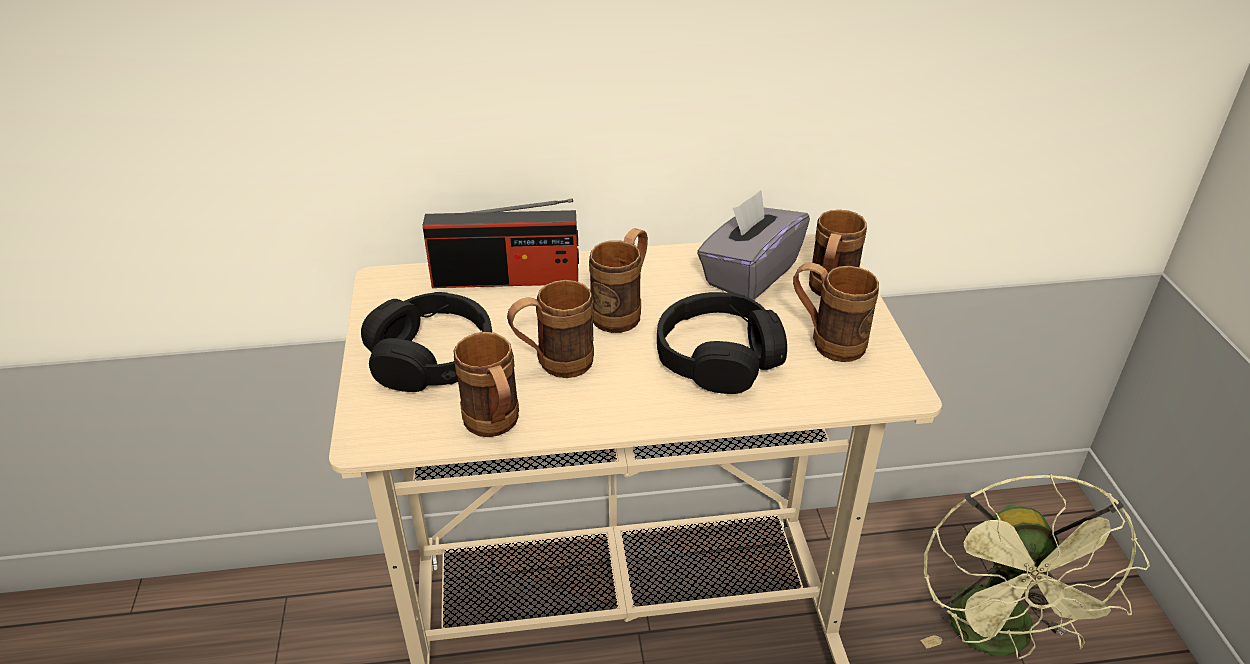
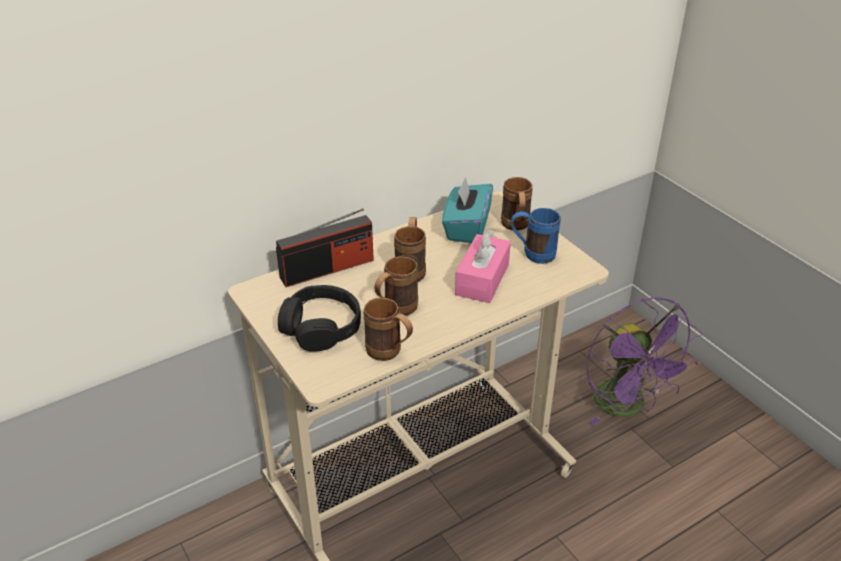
camera: 25 degrees left, 0 degrees up
black headphones [657,292,787,394] -> pink tissue box [455,229,511,303]
grey tissue box [697,190,810,300] -> turquoise tissue box [442,177,493,243]
brown mug [793,263,879,362] -> blue mug [511,208,561,264]
green fan [921,474,1150,659] -> purple fan [586,297,702,426]

